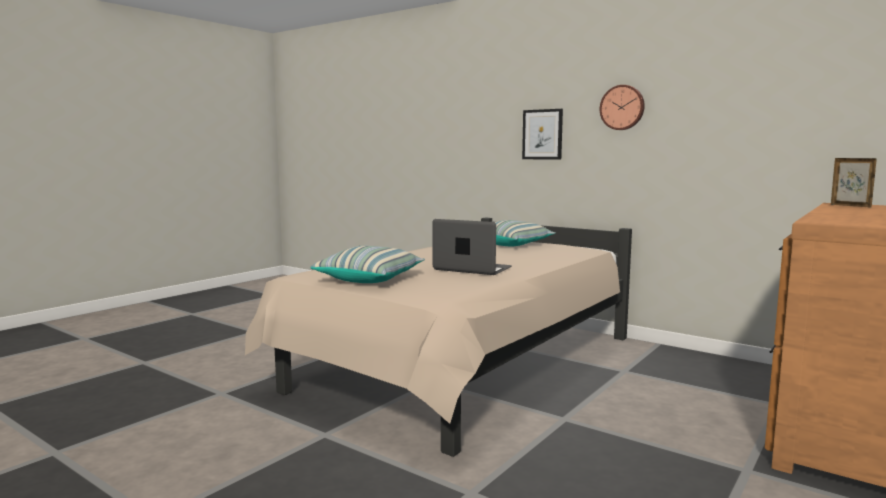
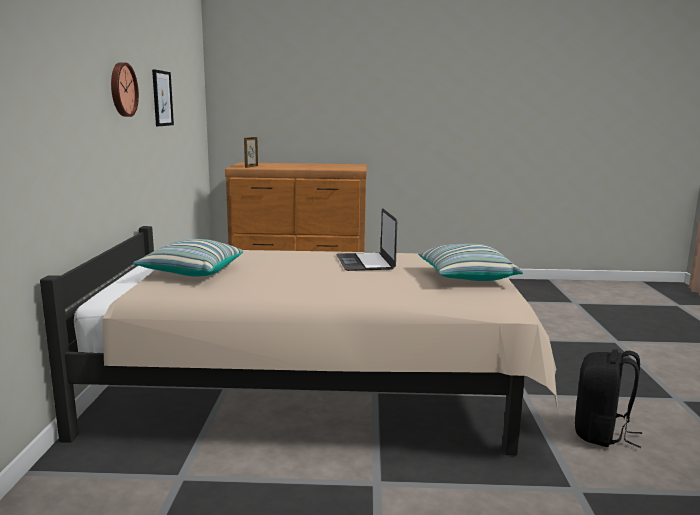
camera: 125 degrees left, 5 degrees up
picture [522,109,563,160] -> picture moved to [152,69,174,126]
none -> black backpack [575,349,643,448]

